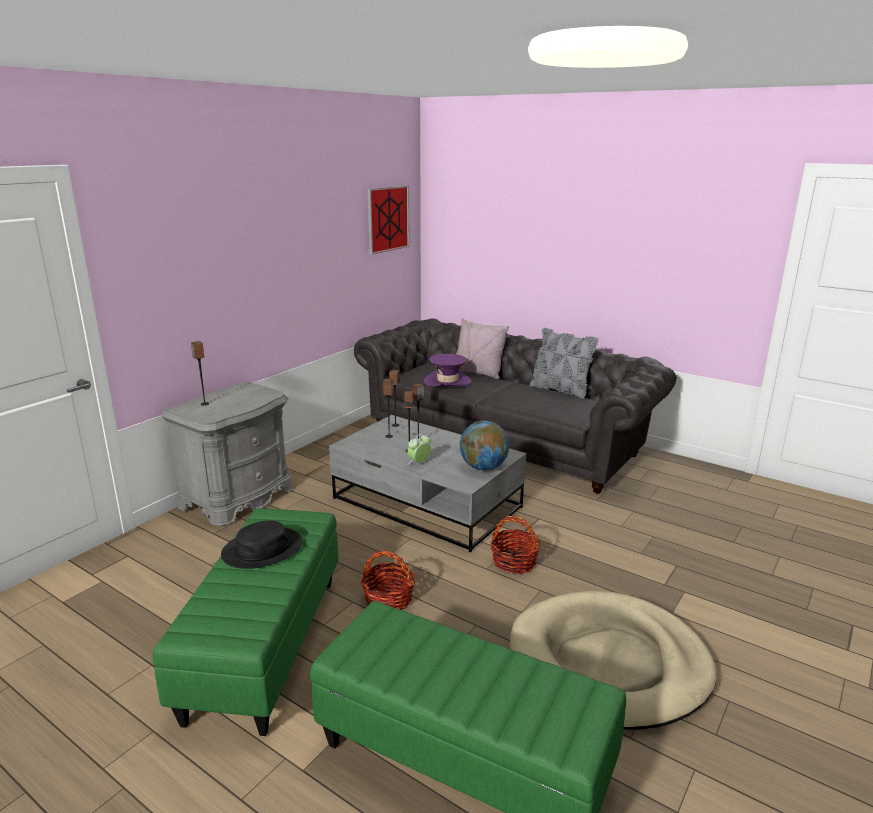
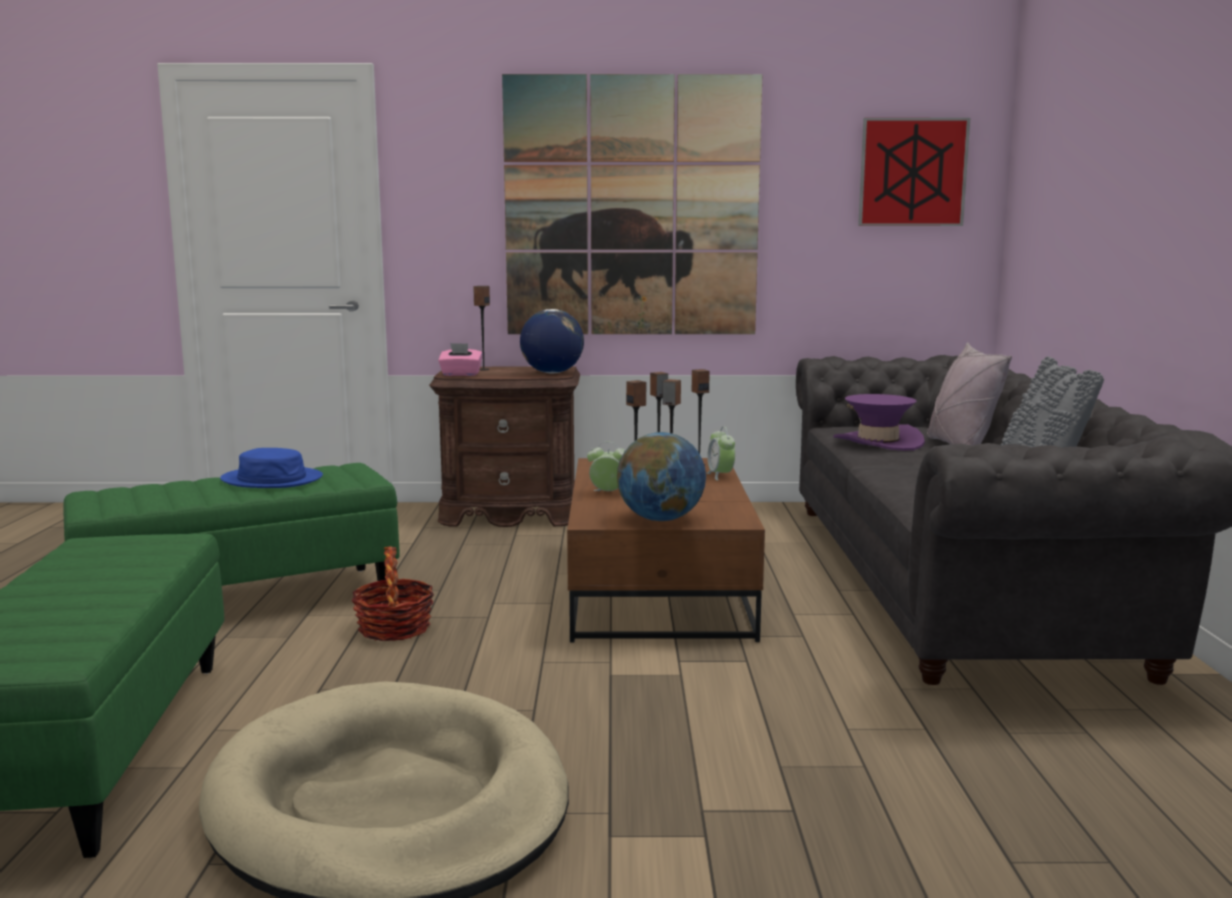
camera: 55 degrees right, 10 degrees down
grey nightstand [161,381,293,526] -> brown nightstand [429,367,580,527]
black hat [221,520,303,569] -> blue hat [220,448,323,488]
grey coffee table [329,415,526,552] -> brown coffee table [567,458,765,642]
basket [491,516,540,574] -> none
none -> pink tissue box [438,343,483,376]
none -> picture [502,74,762,334]
none -> globe [520,309,584,373]
none -> alarm clock [707,427,735,480]

